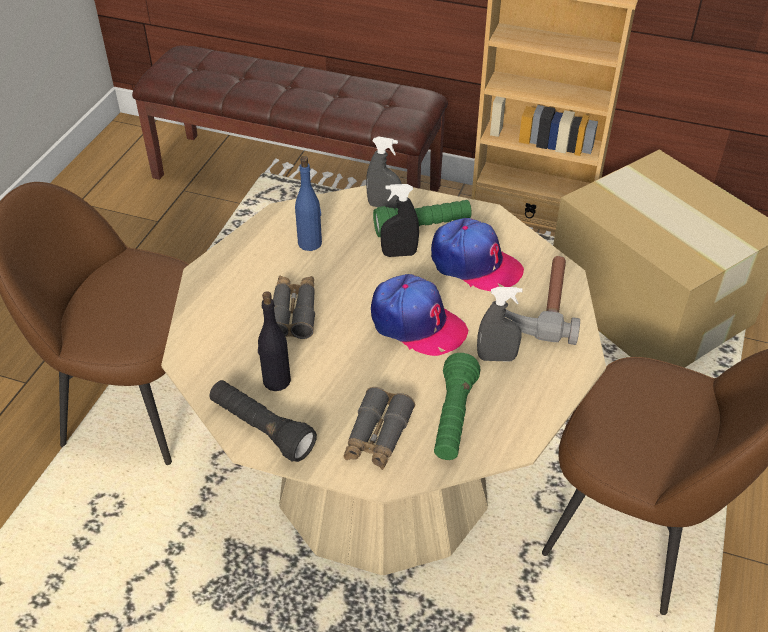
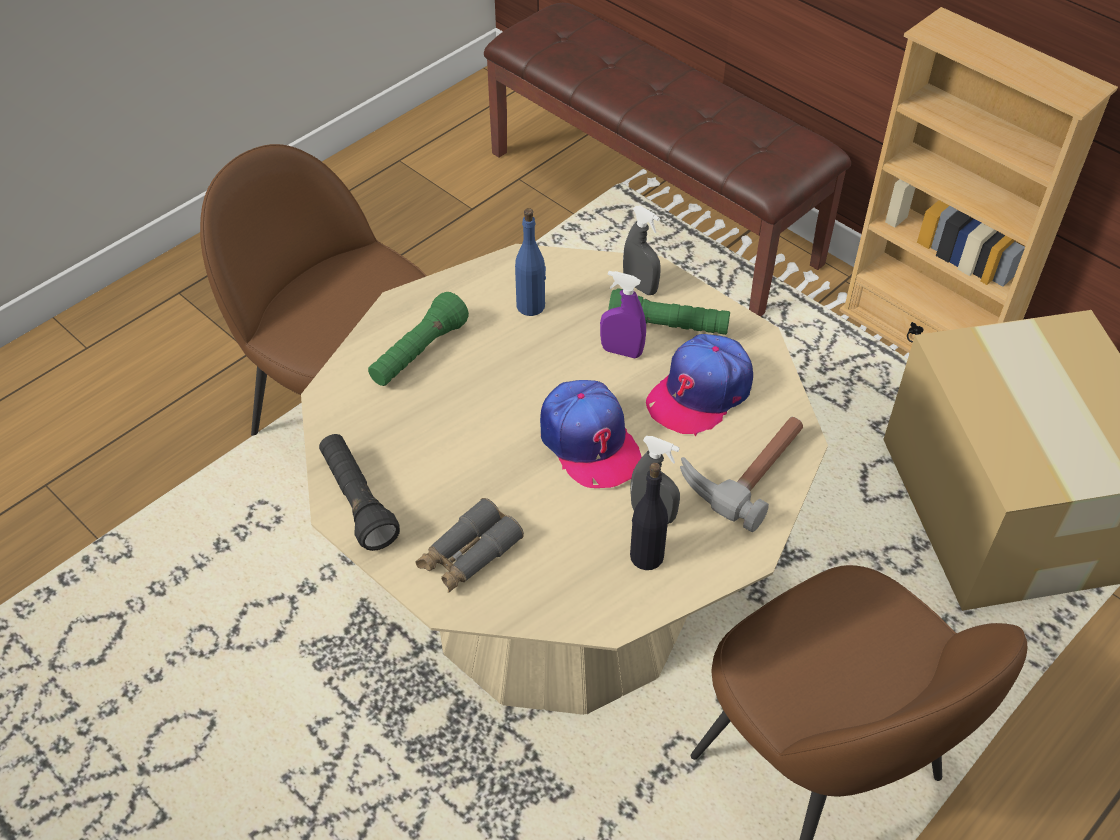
camera: 25 degrees right, 5 degrees up
black bottle [258,291,291,391] -> black bottle moved to [630,463,668,570]
grey binoculars [273,275,315,339] -> none
black spray bottle [380,184,419,257] -> purple spray bottle [600,271,646,358]
cap [431,218,524,291] -> cap turned 75 degrees clockwise [646,334,753,436]
green flashlight [434,353,480,460] -> green flashlight moved to [368,292,469,386]

